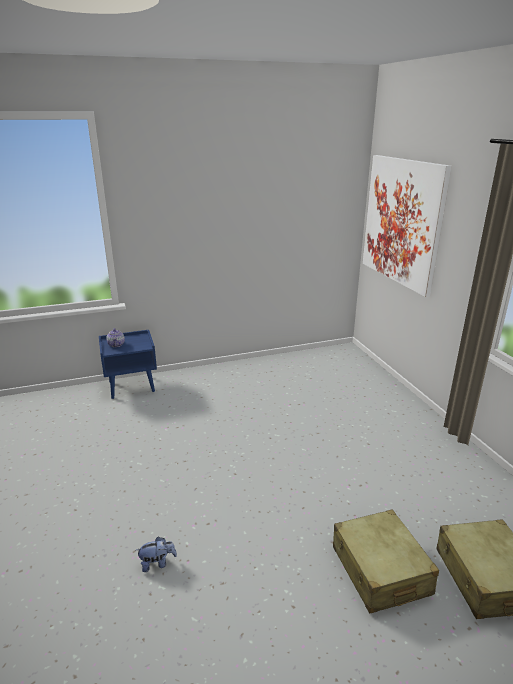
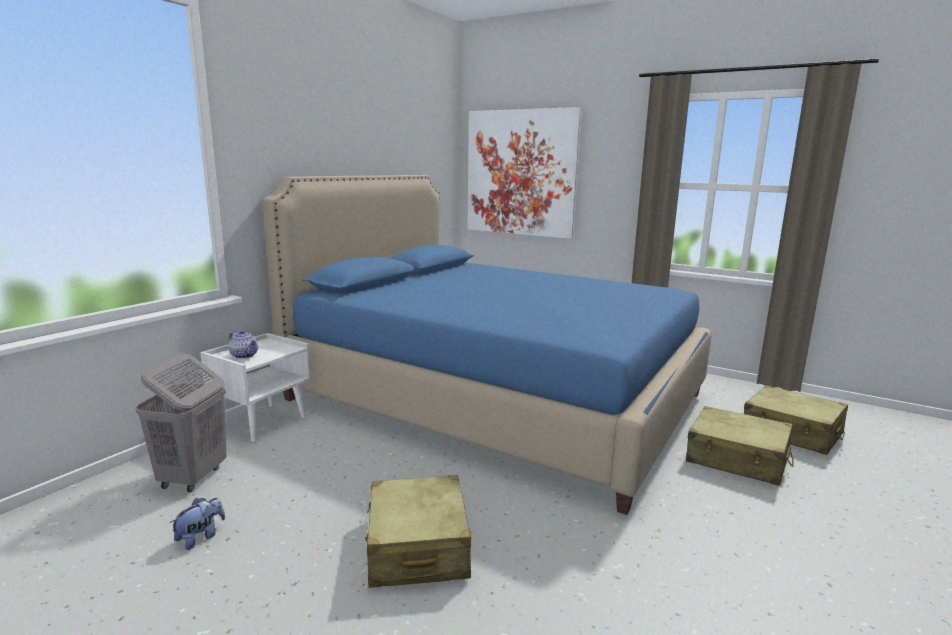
camera: 40 degrees left, 10 degrees down
blue nightstand [99,330,157,399] -> white nightstand [200,333,311,442]
plush toy [136,537,177,572] -> plush toy moved to [170,498,225,550]
none -> grey laundry basket [135,353,227,492]
none -> blue bed [262,175,712,515]
none -> beige suitcase [365,475,471,588]

